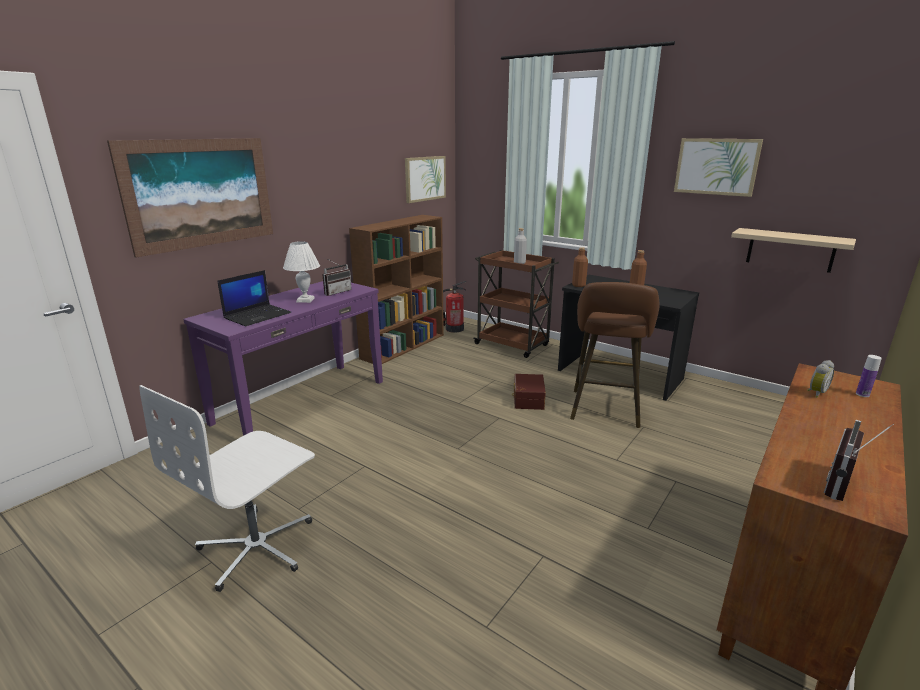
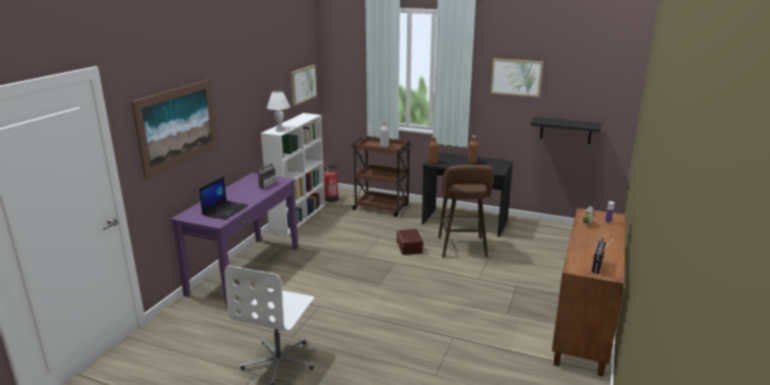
camera: 15 degrees left, 0 degrees up
white table lamp [283,241,320,303] -> white table lamp moved to [267,91,290,131]
brown bookcase [349,215,444,364] -> white bookcase [261,113,325,236]
beige shelf [731,228,856,273] -> black shelf [530,117,602,144]

